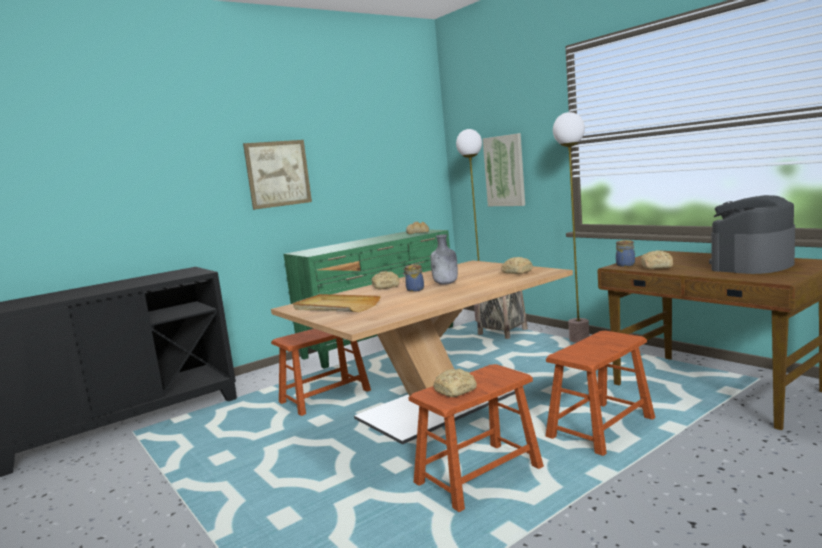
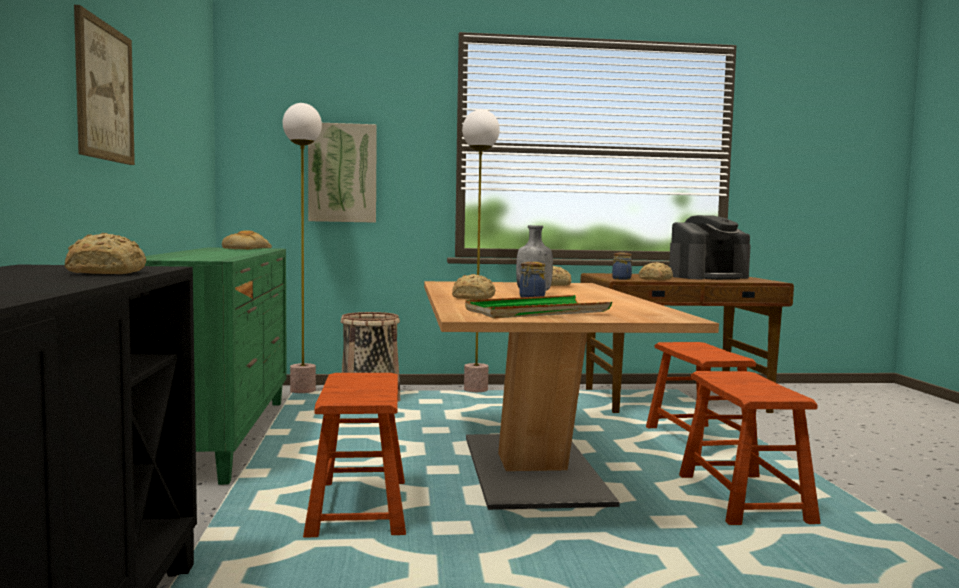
camera: 60 degrees left, 5 degrees down
beige tray [293,294,381,312] -> green tray [465,295,612,318]
bread [433,369,477,397] -> bread moved to [65,233,146,274]
coffee machine [709,195,795,274] -> coffee machine turned 105 degrees counterclockwise [669,215,751,280]

